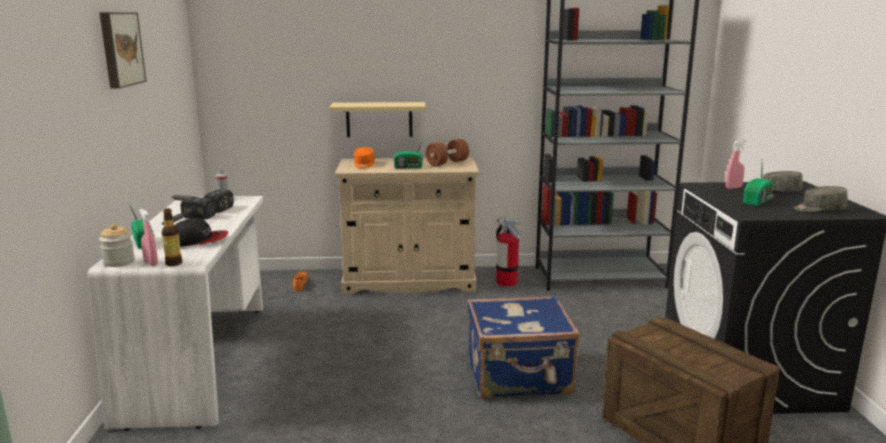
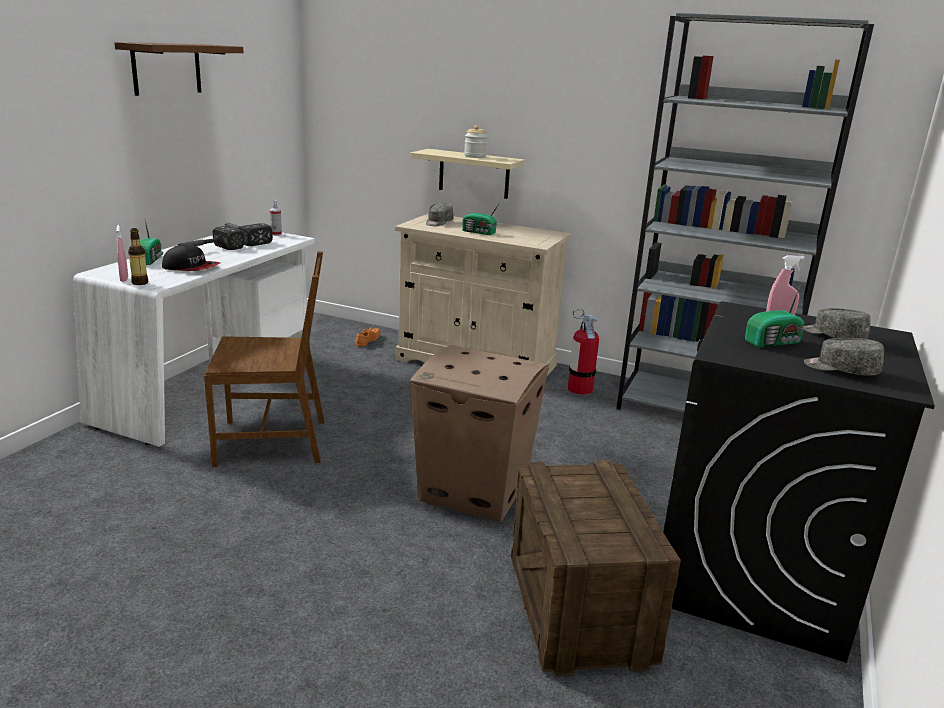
camera: 25 degrees right, 5 degrees up
picture [99,12,146,89] -> brown shelf [114,42,244,96]
jar [99,224,135,267] -> jar moved to [464,125,487,158]
orange cap [354,147,375,169] -> grey cap [426,203,453,226]
brown dumbbell [426,139,469,166] -> none
blue suitcase [468,295,580,398] -> cardboard box [410,345,549,522]
none -> brown chair [204,251,325,467]

